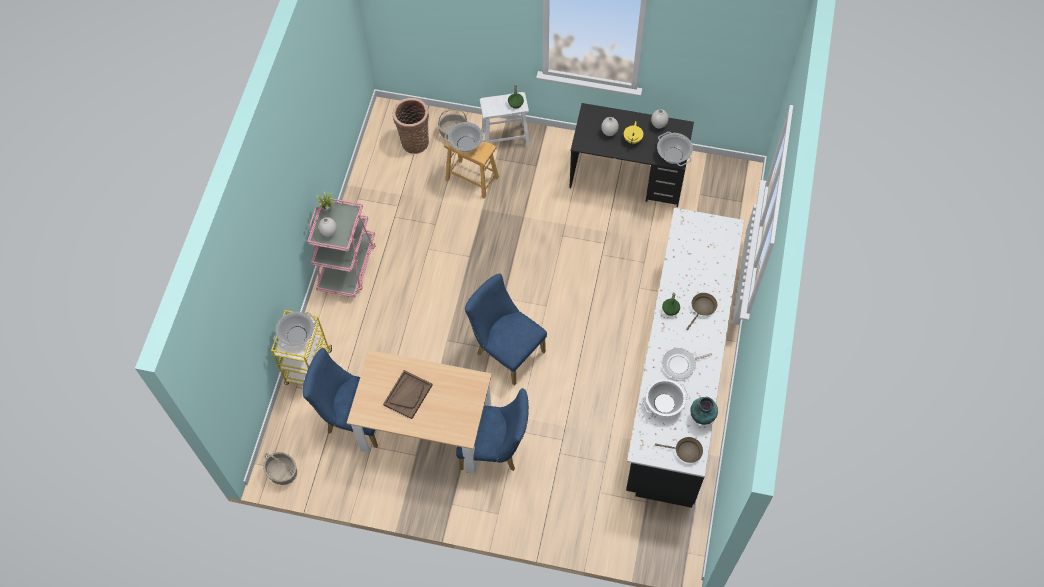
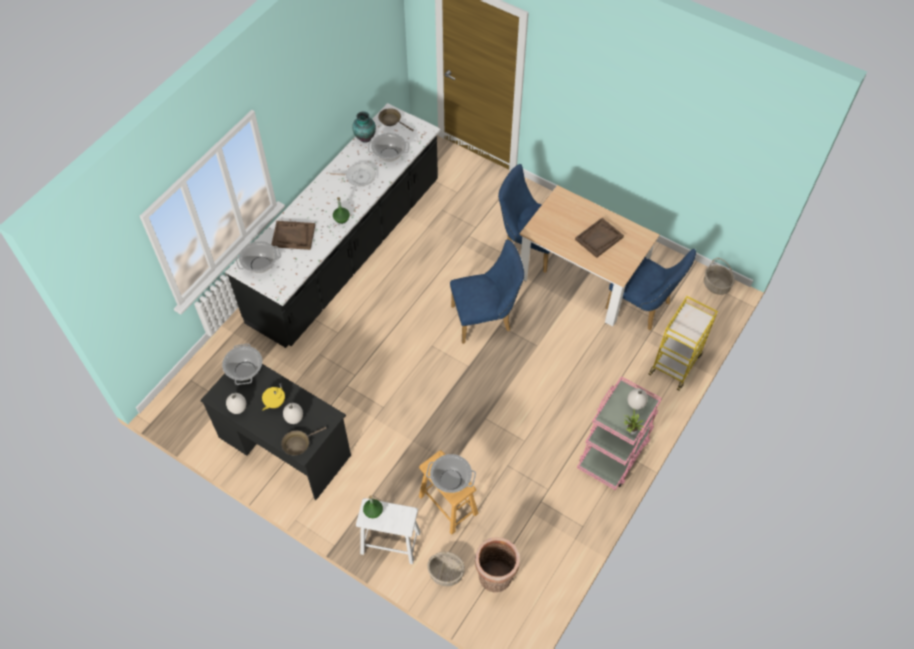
camera: 160 degrees left, 5 degrees down
cooking pot [273,312,317,348] -> cooking pot moved to [236,241,281,273]
blue chair [465,274,547,386] -> blue chair turned 75 degrees counterclockwise [450,239,524,344]
brown frying pan [686,293,717,330] -> brown frying pan moved to [281,427,326,455]
none -> brown tray [271,221,315,250]

